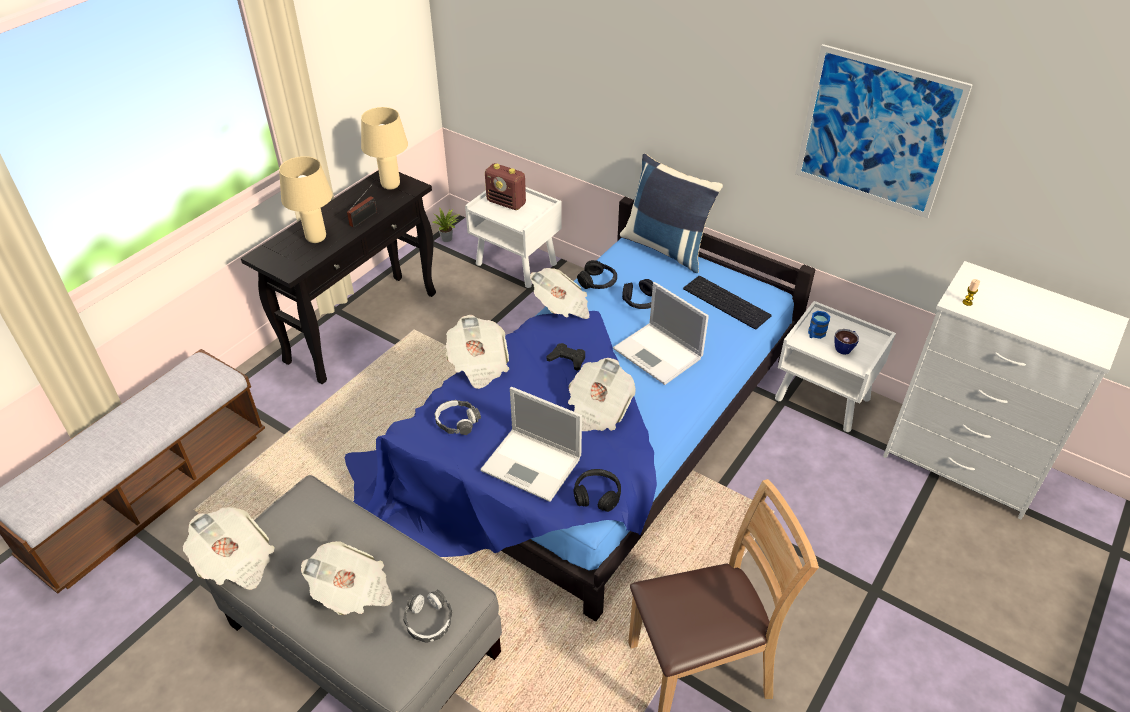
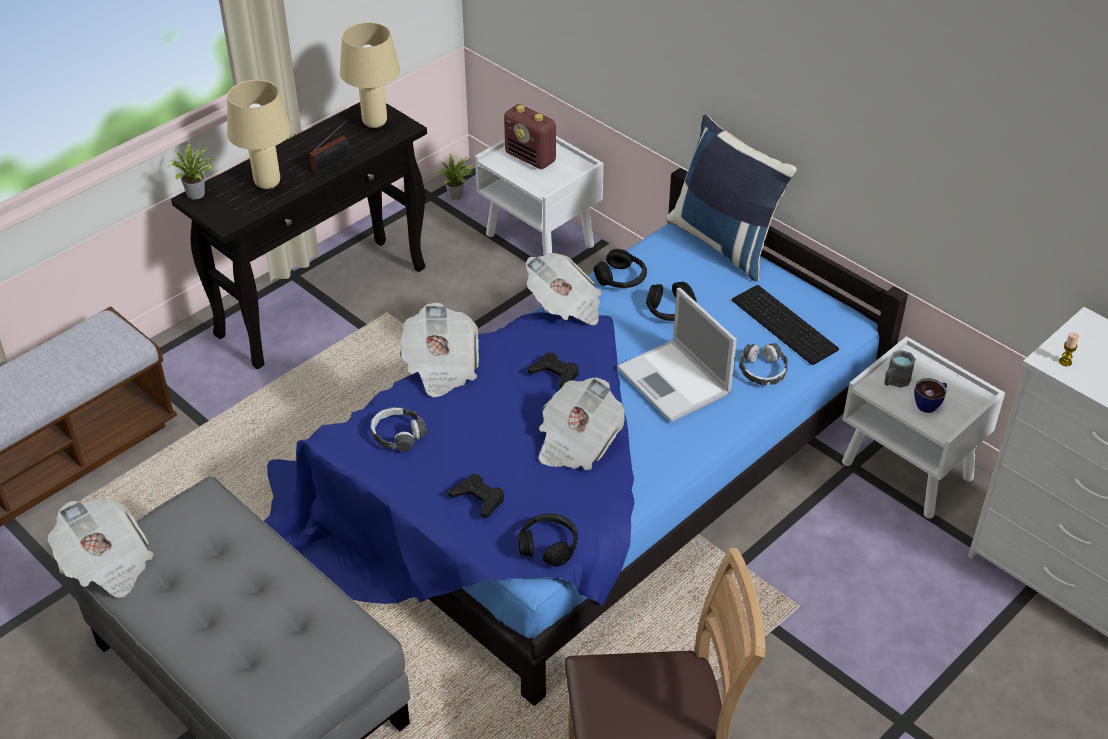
camera: 10 degrees right, 0 degrees up
newspaper [301,541,393,616] -> none
headphones [403,590,452,643] -> headphones moved to [739,343,788,385]
laptop [480,387,582,502] -> black game controller [448,474,504,518]
picture [795,44,973,219] -> none
blue mug [808,311,830,339] -> grey mug [884,350,916,388]
none -> potted plant [168,141,216,200]

